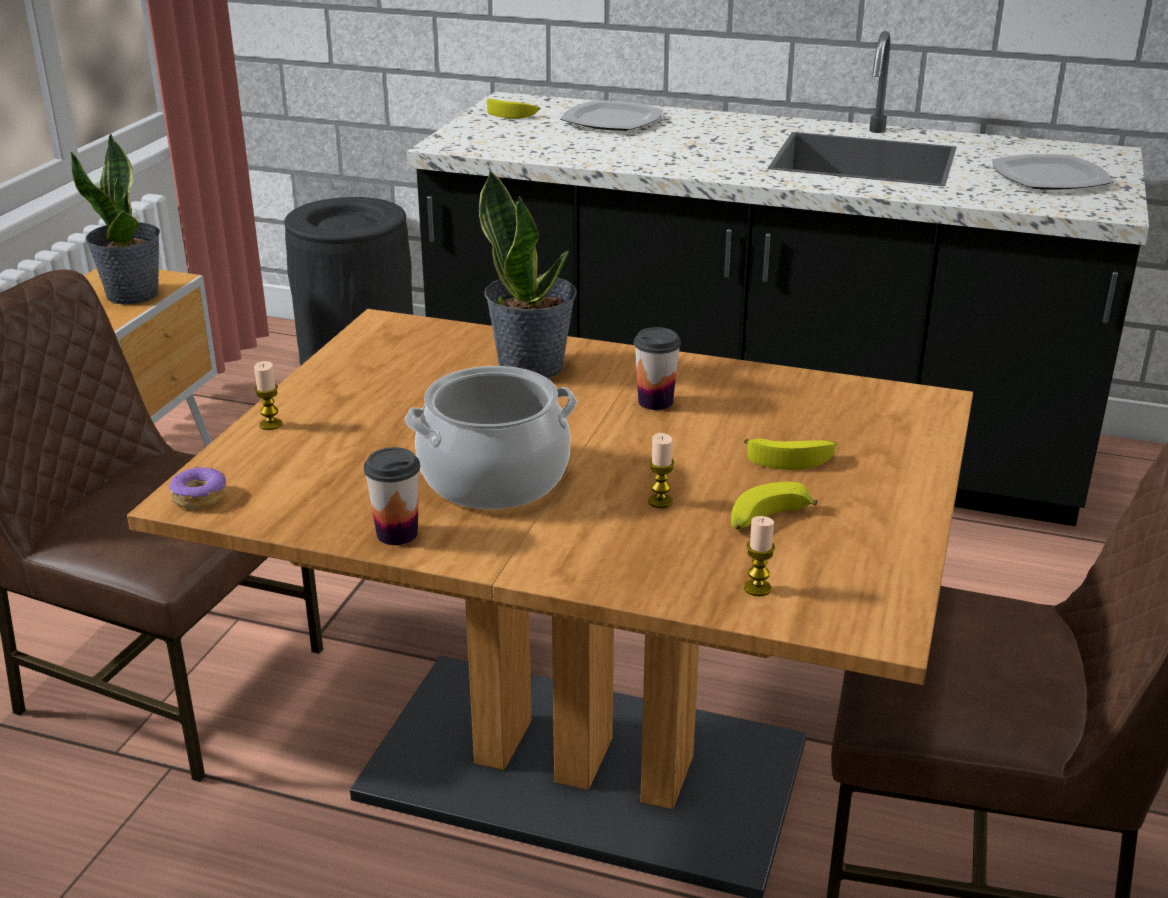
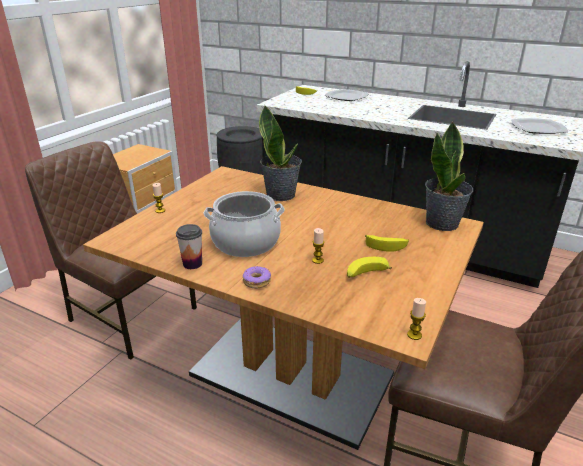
camera: 10 degrees right, 0 degrees up
potted plant [70,133,160,305] -> potted plant moved to [425,122,473,231]
donut [169,467,227,509] -> donut moved to [243,266,271,289]
cup [634,327,681,410] -> none
candle [744,516,775,596] -> candle moved to [407,298,426,340]

